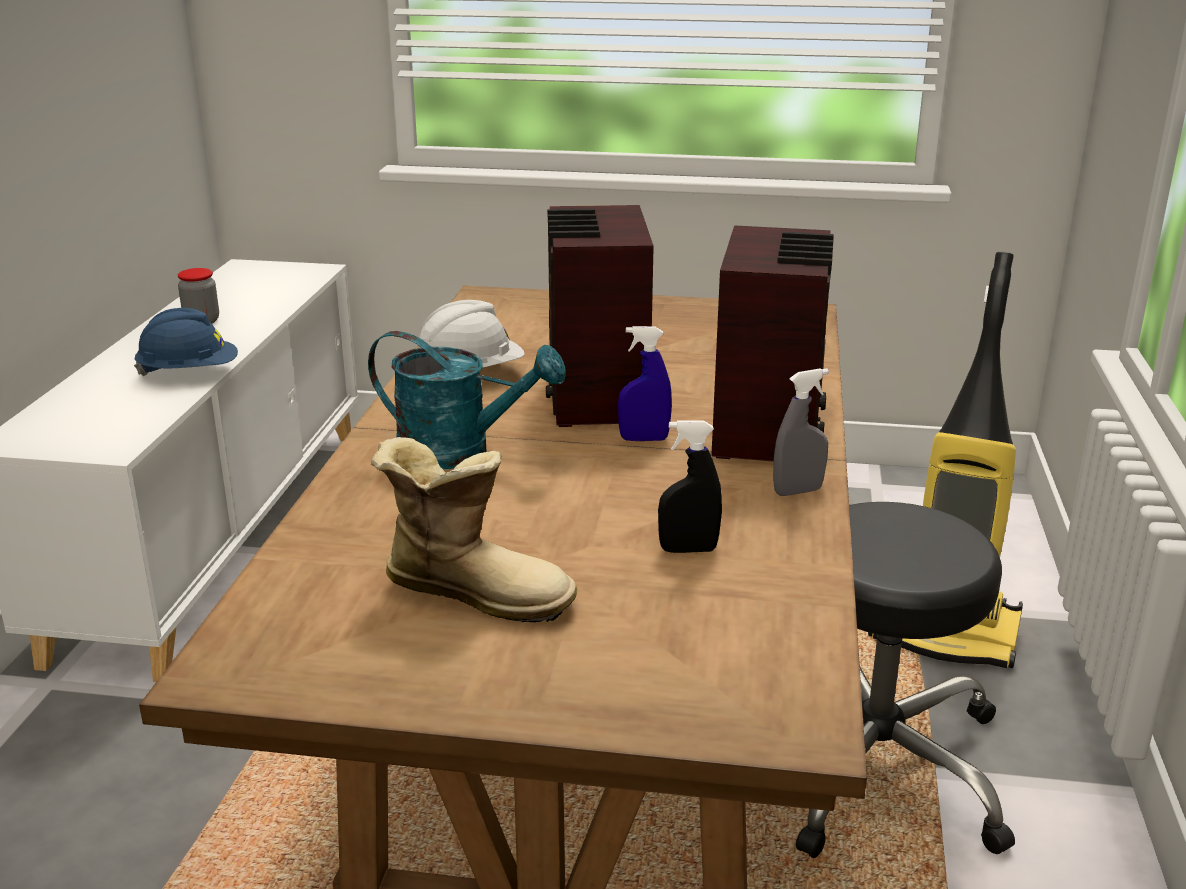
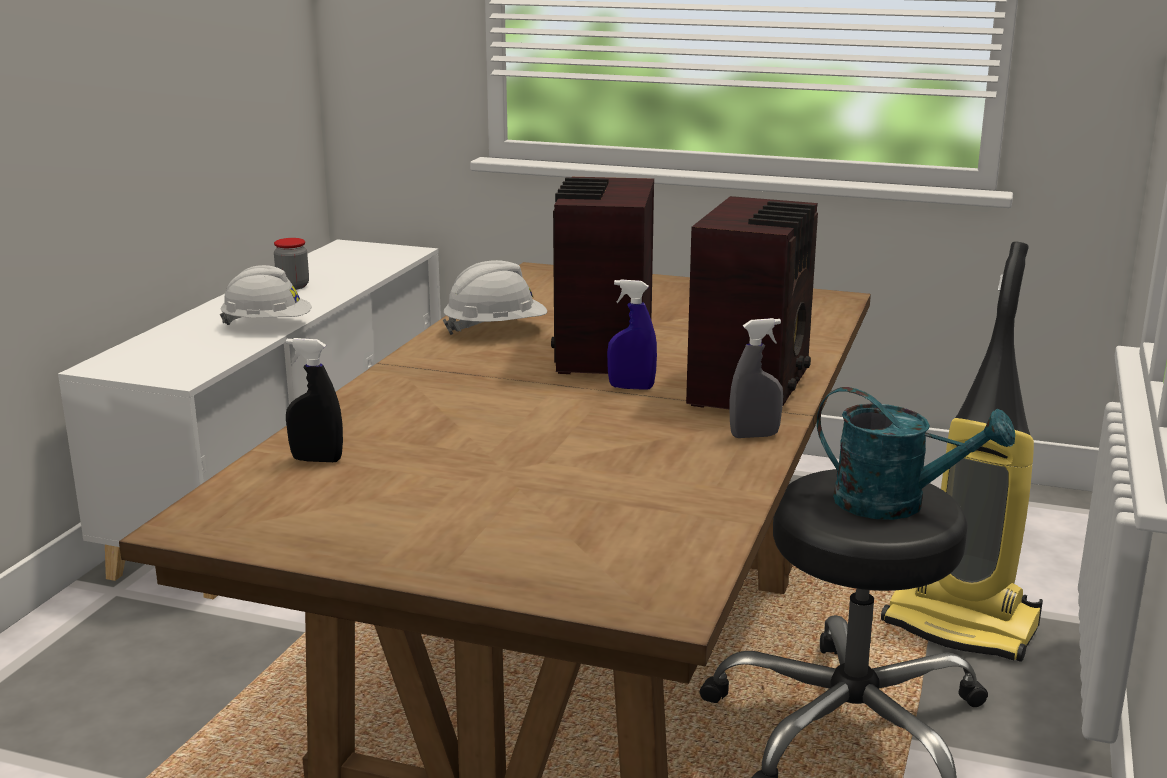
camera: 10 degrees right, 5 degrees down
blue hard hat [134,308,238,376] -> white hard hat [220,265,311,325]
turquoise watering can [368,331,566,469] -> turquoise watering can moved to [817,387,1015,520]
boot [371,437,577,623] -> none
black spray bottle [658,420,722,553] -> black spray bottle moved to [286,338,343,462]

